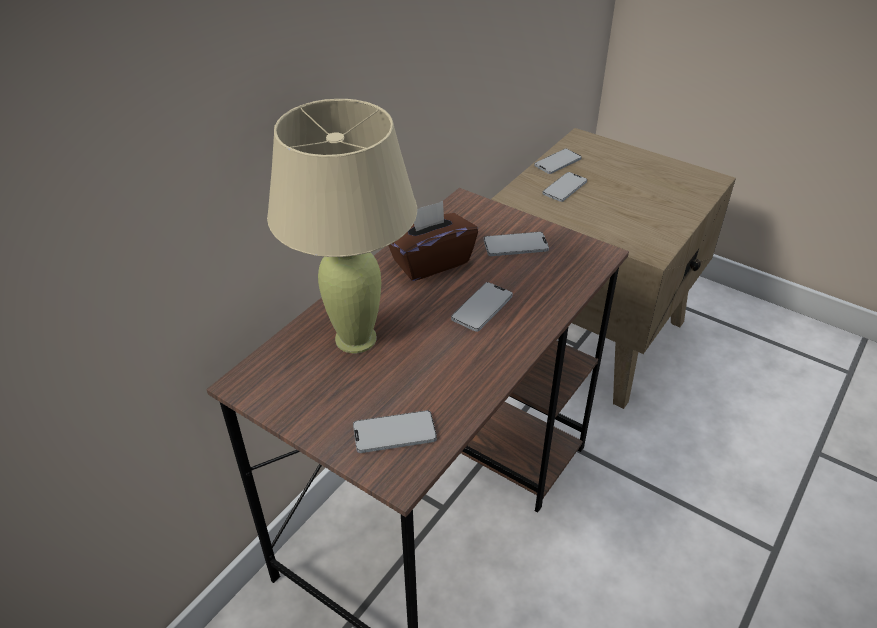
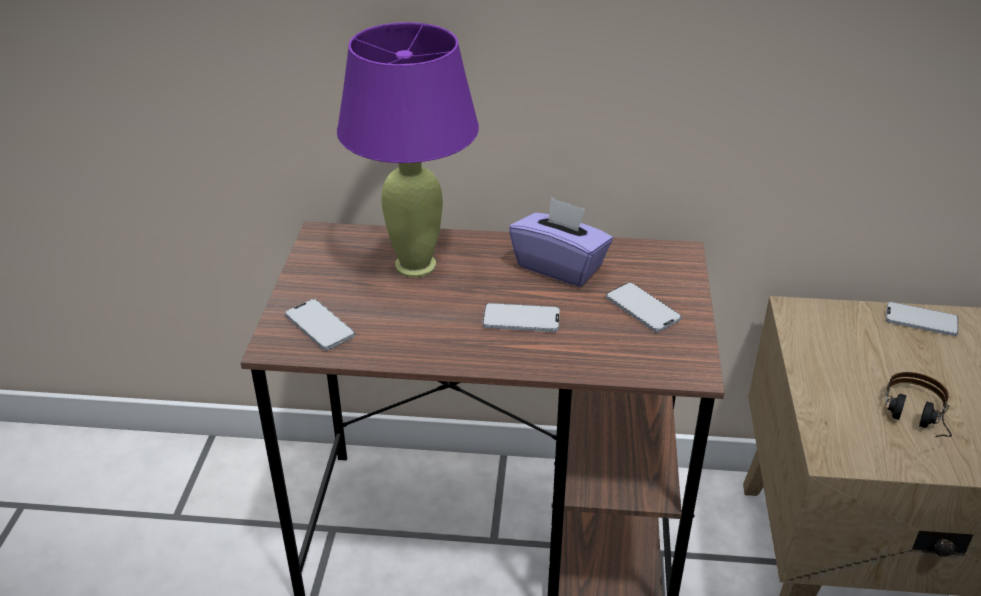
camera: 60 degrees right, 5 degrees down
beige table lamp [267,99,417,353] -> purple table lamp [337,22,479,277]
brown tissue box [388,201,478,281] -> purple tissue box [509,197,613,287]
phone [542,172,587,202] -> none
none -> headphones [885,372,952,437]

